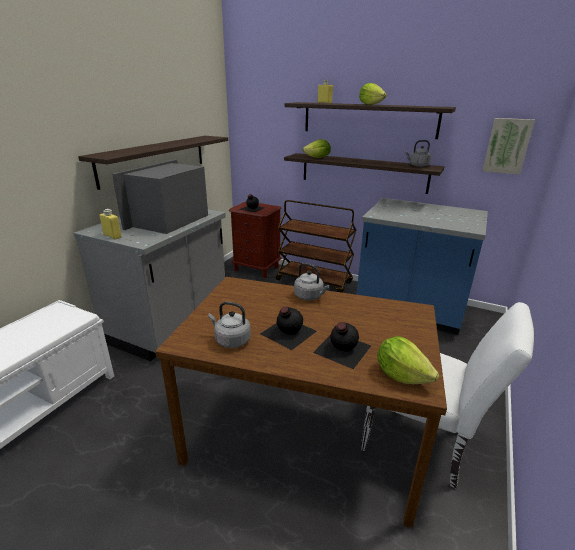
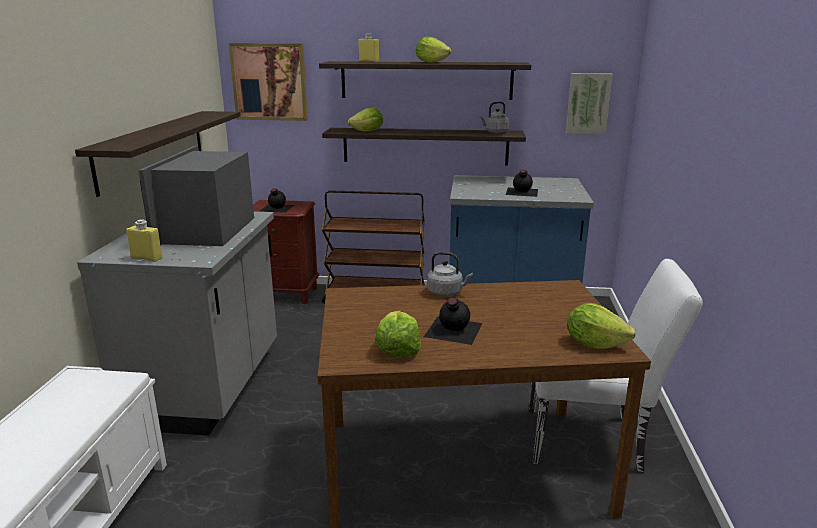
camera: 20 degrees left, 5 degrees down
grey kettle [208,301,251,348] -> lettuce [375,311,421,357]
black bottle [313,322,371,369] -> black bottle moved to [506,169,538,197]
none -> picture [229,43,308,121]

